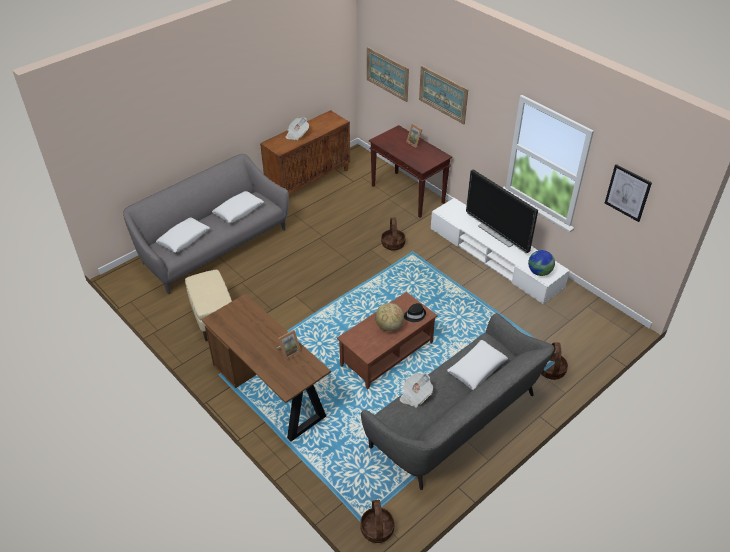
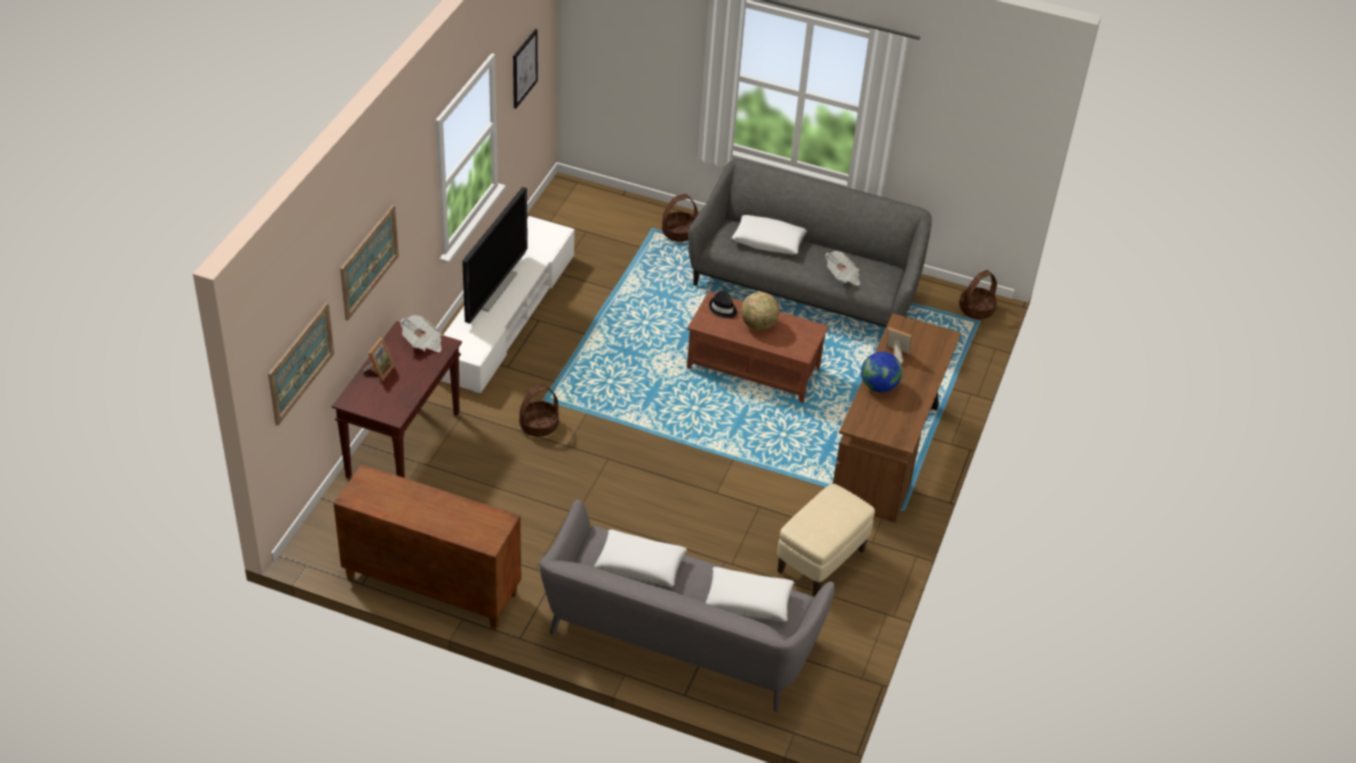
camera: 120 degrees left, 0 degrees up
newspaper [286,117,309,140] -> newspaper moved to [400,315,442,352]
globe [528,250,555,276] -> globe moved to [861,352,902,392]

